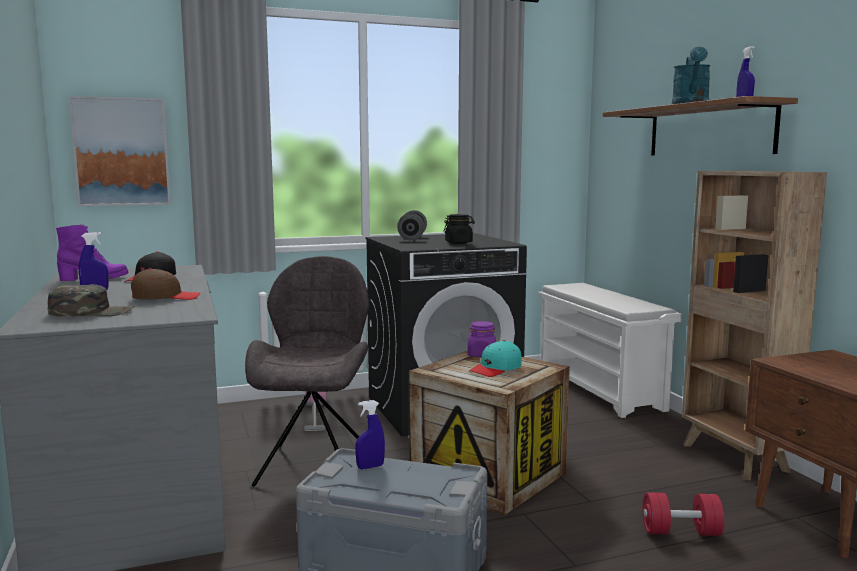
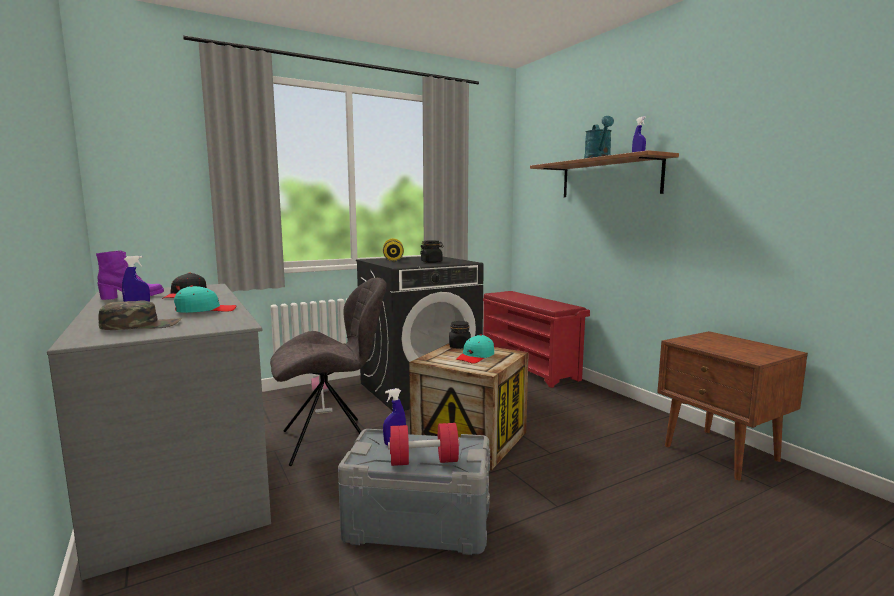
camera: 10 degrees left, 0 degrees up
picture [69,96,171,206] -> none
brown cap [131,268,200,300] -> turquoise cap [174,286,236,313]
grey chair [245,256,369,487] -> grey chair turned 75 degrees clockwise [270,278,387,466]
grey dumbbell [397,210,427,240] -> yellow dumbbell [383,238,404,261]
purple jar [468,321,496,357] -> black jar [449,321,471,349]
white shoe rack [538,283,681,418] -> red shoe rack [483,291,590,388]
red dumbbell [643,492,724,536] -> red dumbbell moved to [388,423,460,466]
brown bookcase [682,171,827,481] -> none

